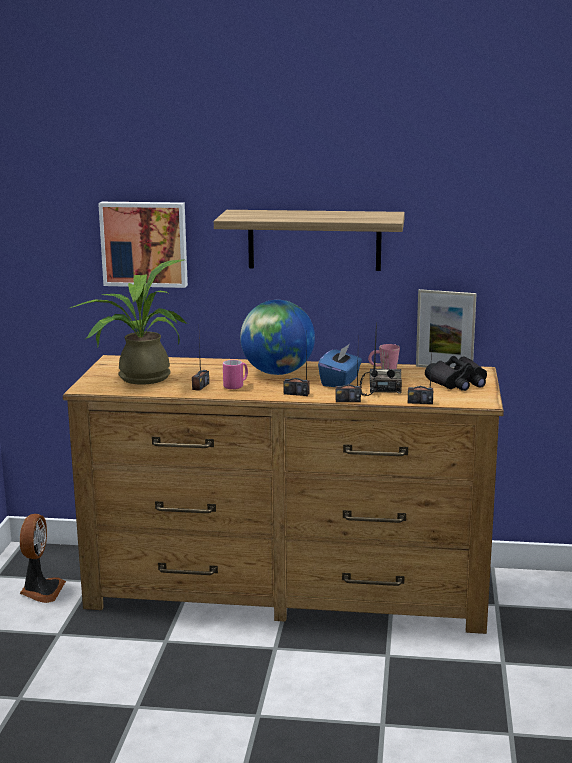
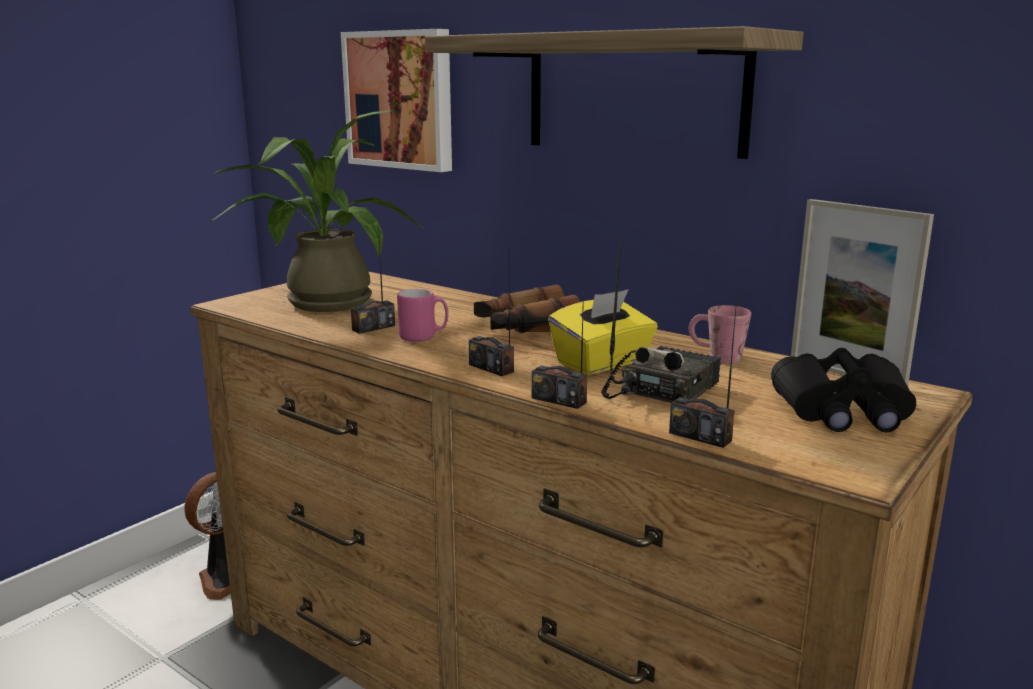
camera: 30 degrees right, 0 degrees up
globe [240,300,315,375] -> binoculars [474,284,580,333]
blue tissue box [318,344,362,387] -> yellow tissue box [548,289,658,375]

